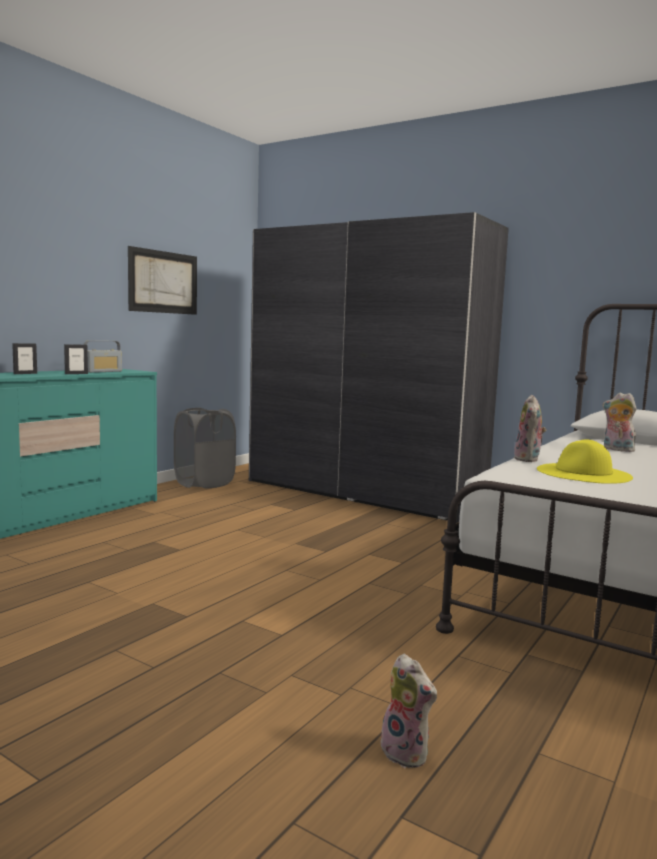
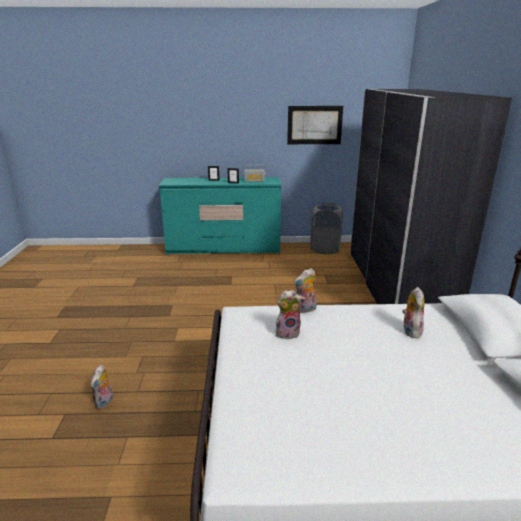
camera: 55 degrees right, 15 degrees up
yellow hat [537,439,633,484] -> plush toy [275,290,306,339]

